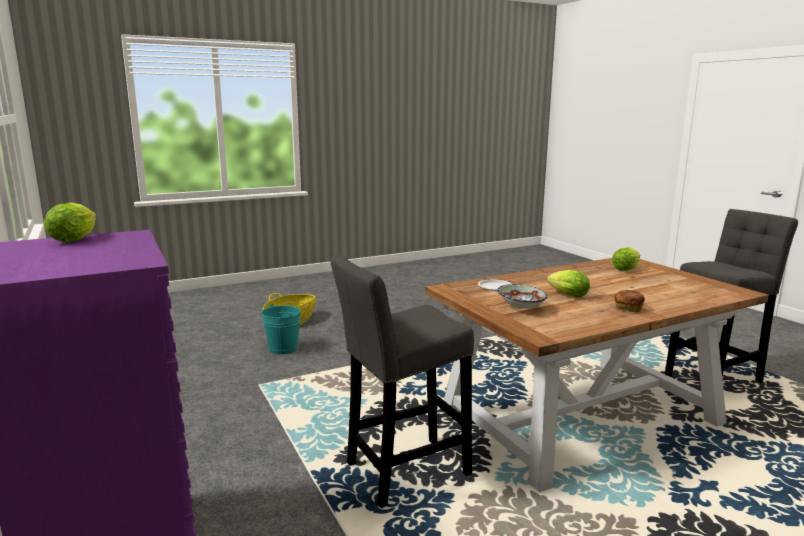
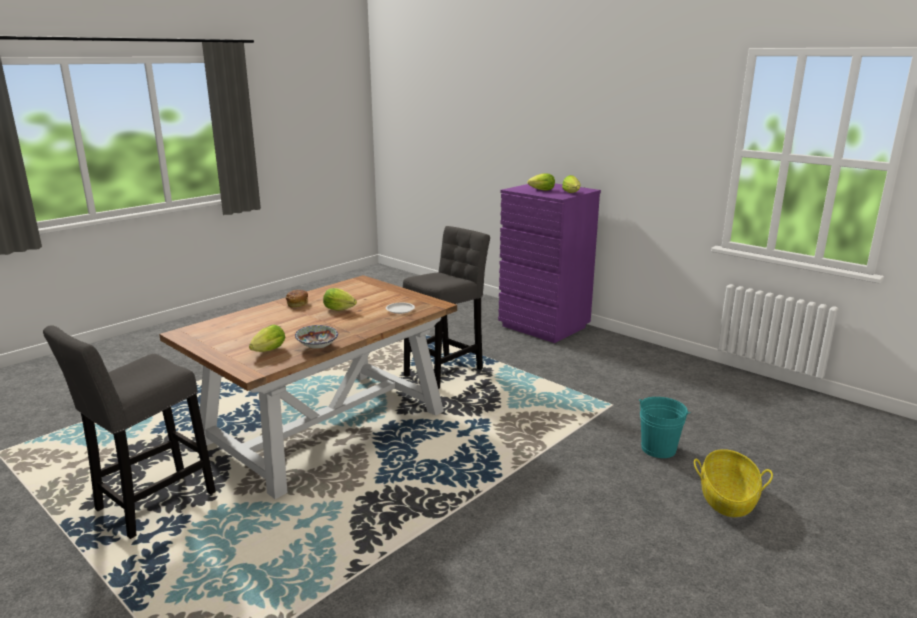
camera: 160 degrees right, 5 degrees up
bowl [498,284,547,309] -> bowl moved to [295,325,338,349]
none -> lettuce [527,174,555,191]

